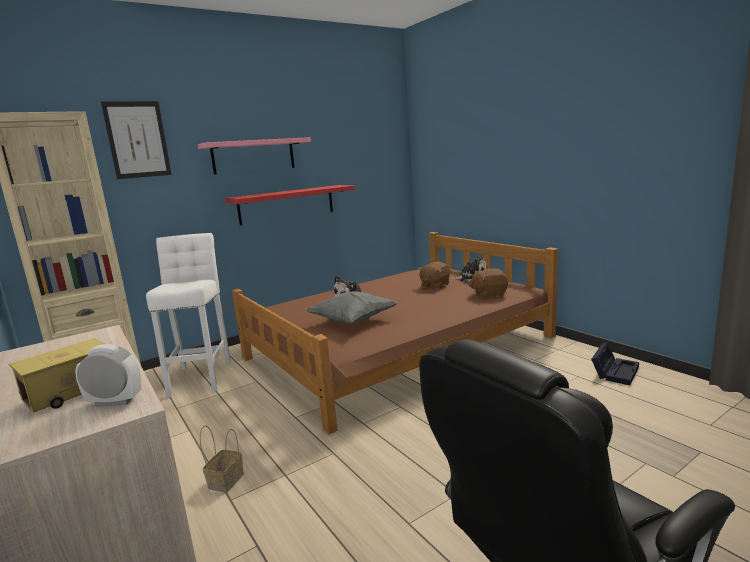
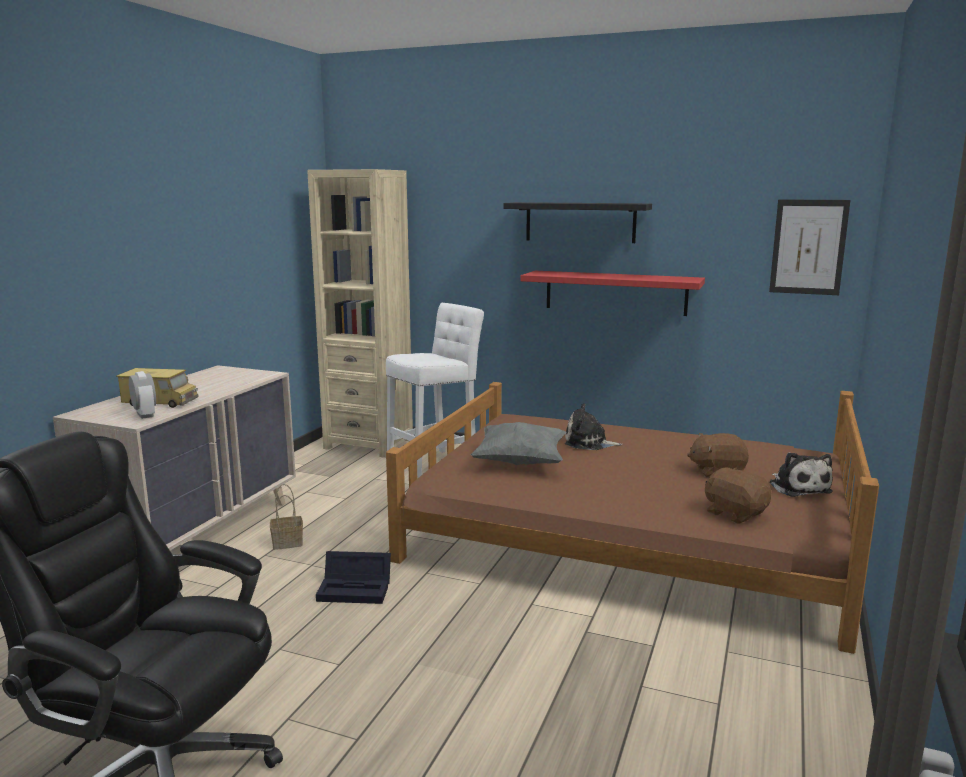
camera: 55 degrees right, 0 degrees up
picture [101,101,172,179] -> picture moved to [769,199,850,295]
pink shelf [198,137,311,175] -> black shelf [503,202,652,243]
black storage box [591,342,639,385] -> black storage box moved to [316,551,391,604]

